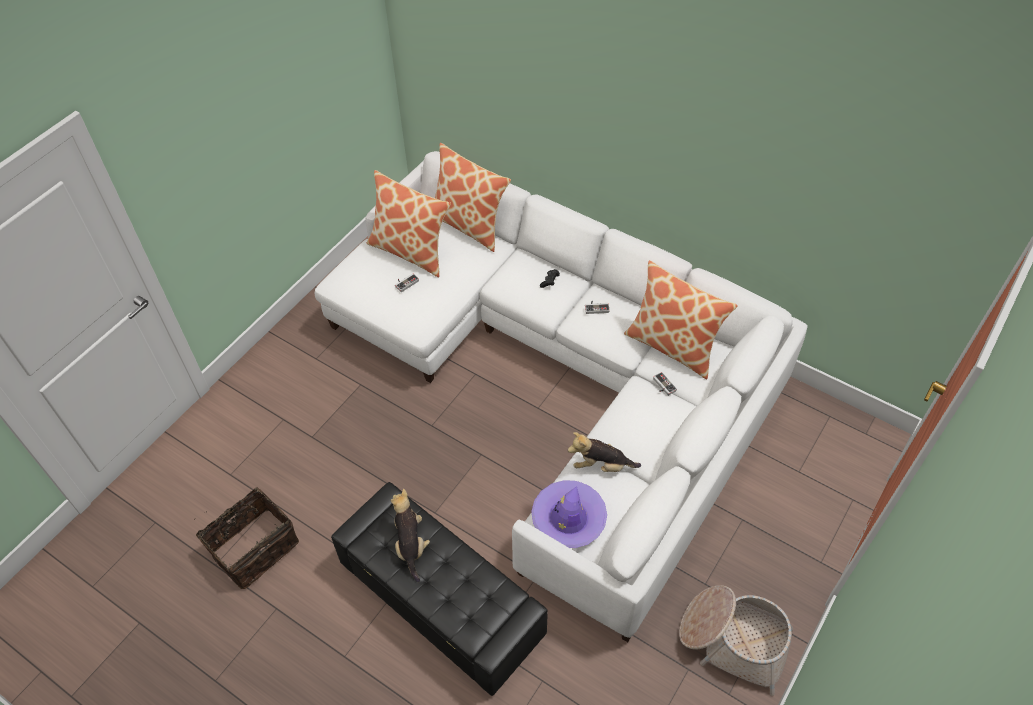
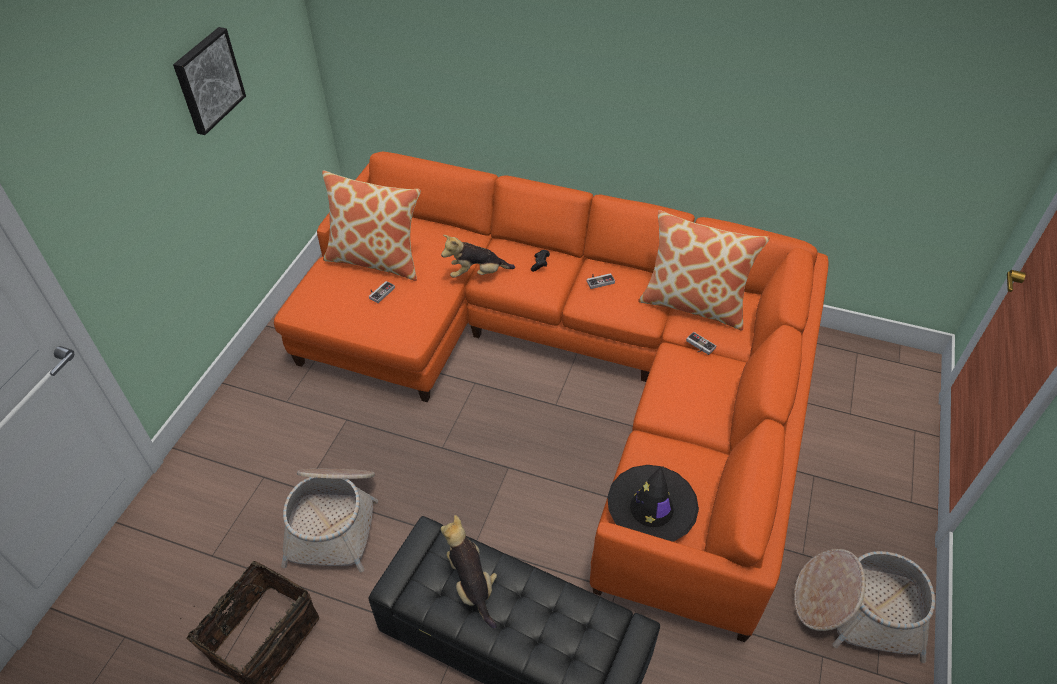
camera: 15 degrees left, 5 degrees down
white sofa [314,151,808,642] -> orange sofa [274,152,829,642]
pillow [435,143,511,252] -> none
purple hat [531,480,607,548] -> black hat [607,465,699,542]
plush toy [568,432,641,472] -> plush toy moved to [441,235,515,278]
none -> picture [173,27,246,135]
none -> basket [281,469,378,572]

